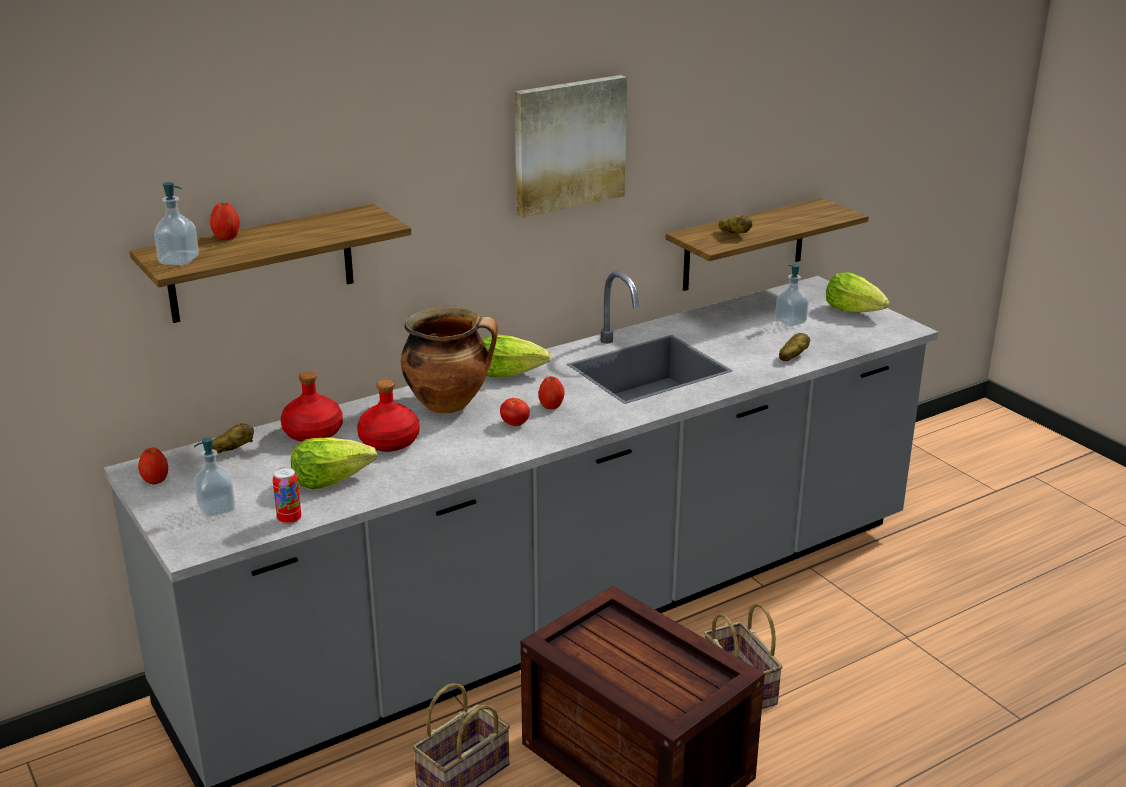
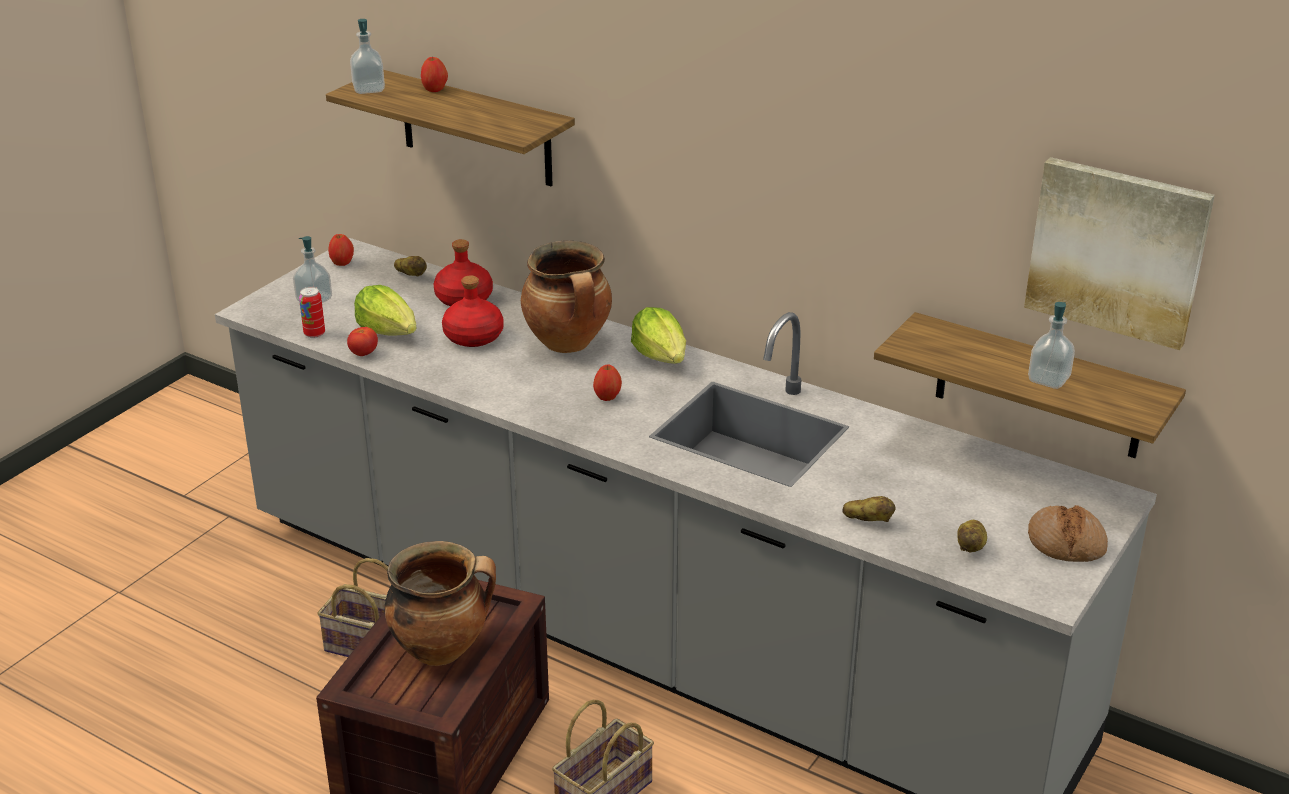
camera: 65 degrees right, 5 degrees up
tomato [500,398,530,426] -> tomato moved to [347,327,378,356]
picture [515,75,627,218] -> picture moved to [1024,157,1215,350]
potato [719,215,753,234] -> potato moved to [958,520,987,553]
soap dispenser [775,264,809,326] -> soap dispenser moved to [1028,302,1075,389]
lettuce [826,272,890,312] -> bread [1028,505,1108,562]
none -> cooking pot [385,541,496,666]

